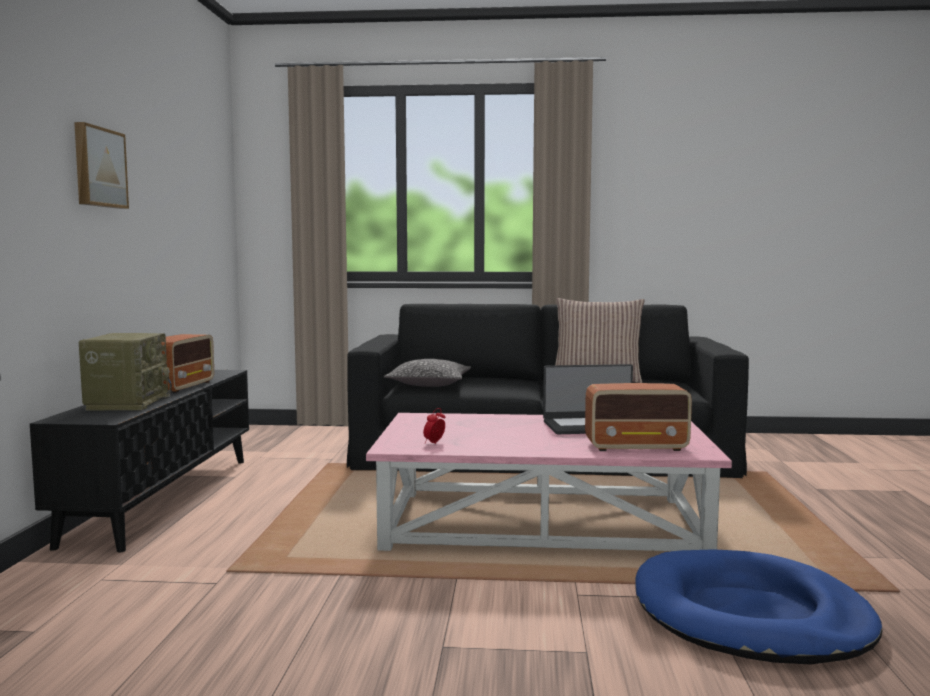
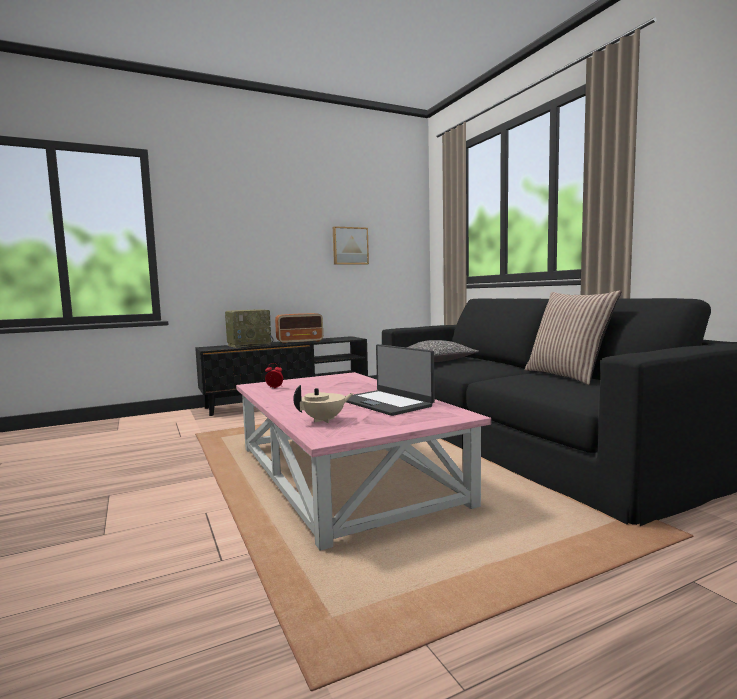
camera: 60 degrees right, 0 degrees up
picture [74,122,129,209] -> picture moved to [333,226,369,265]
radio [585,383,692,451] -> beige teapot [293,385,353,423]
blue dog bed [636,549,882,664] -> none

